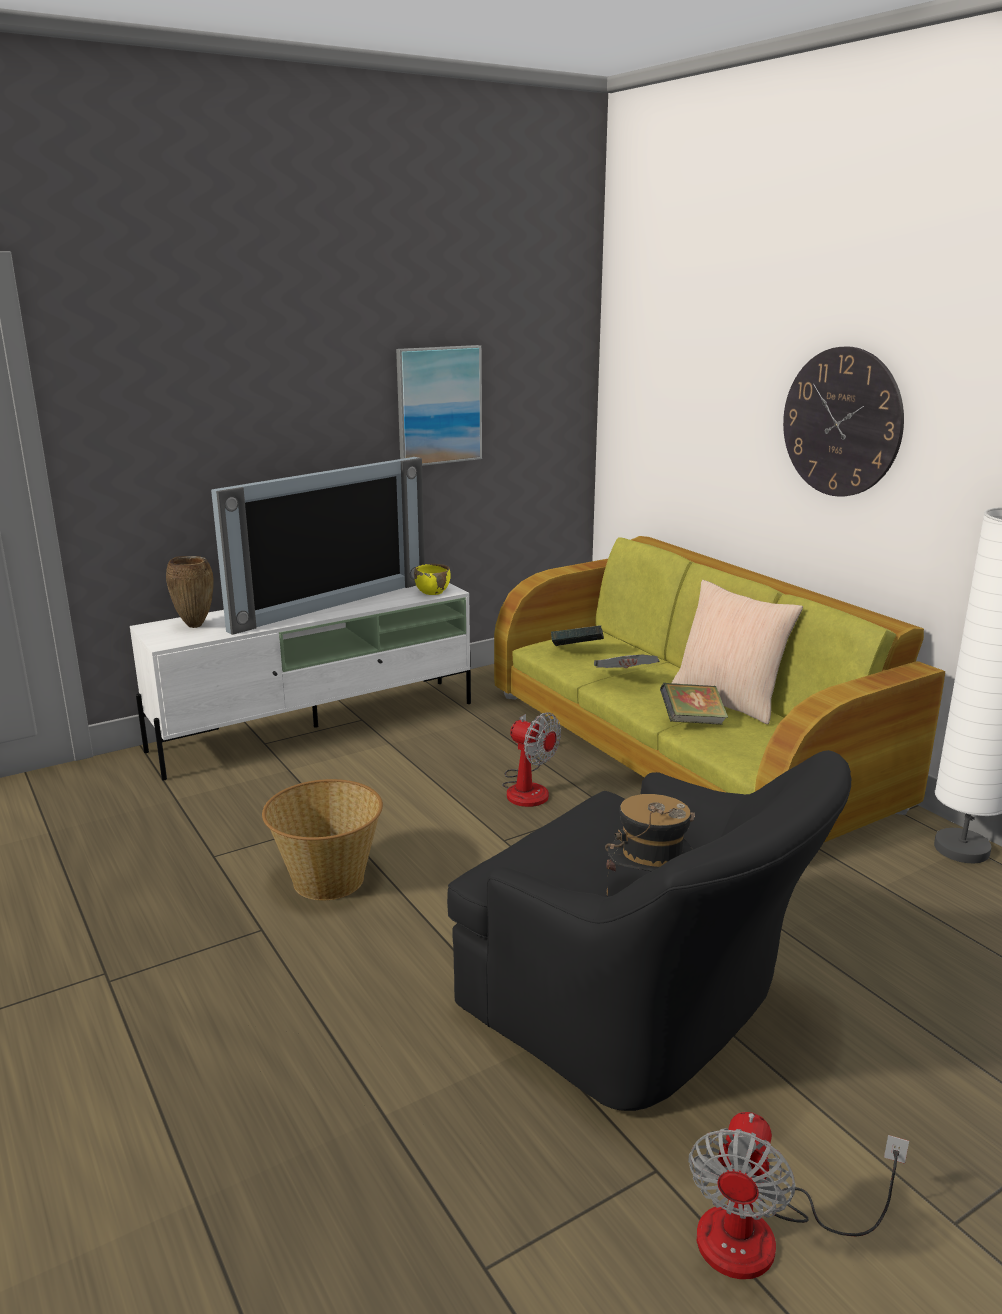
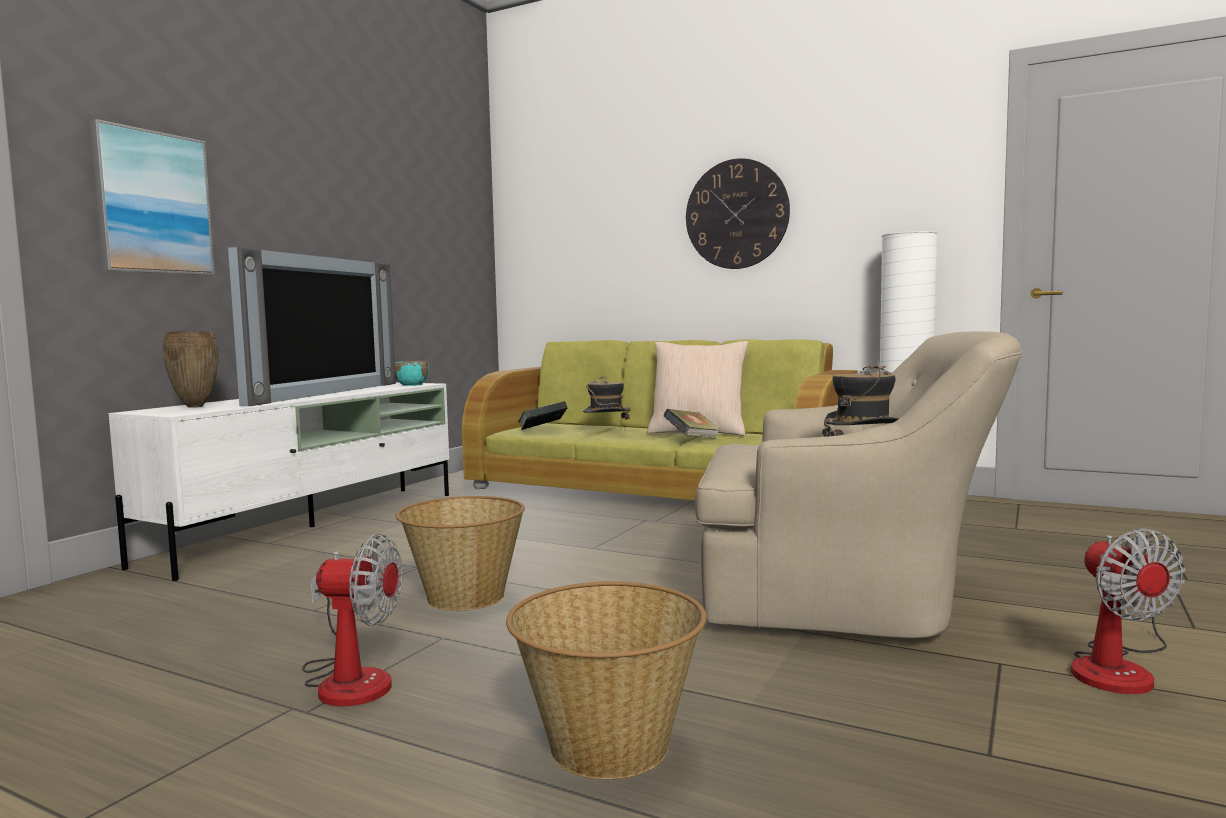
camera: 30 degrees left, 15 degrees down
picture [396,345,482,466] -> picture moved to [90,119,215,275]
yellow bowl [414,564,451,595] -> turquoise bowl [394,361,429,386]
black armchair [447,750,851,1111] -> beige armchair [695,331,1022,639]
fan [502,712,561,807] -> fan moved to [302,534,403,707]
newspaper [594,655,660,668] -> hat [583,376,631,420]
none -> basket [506,581,707,779]

